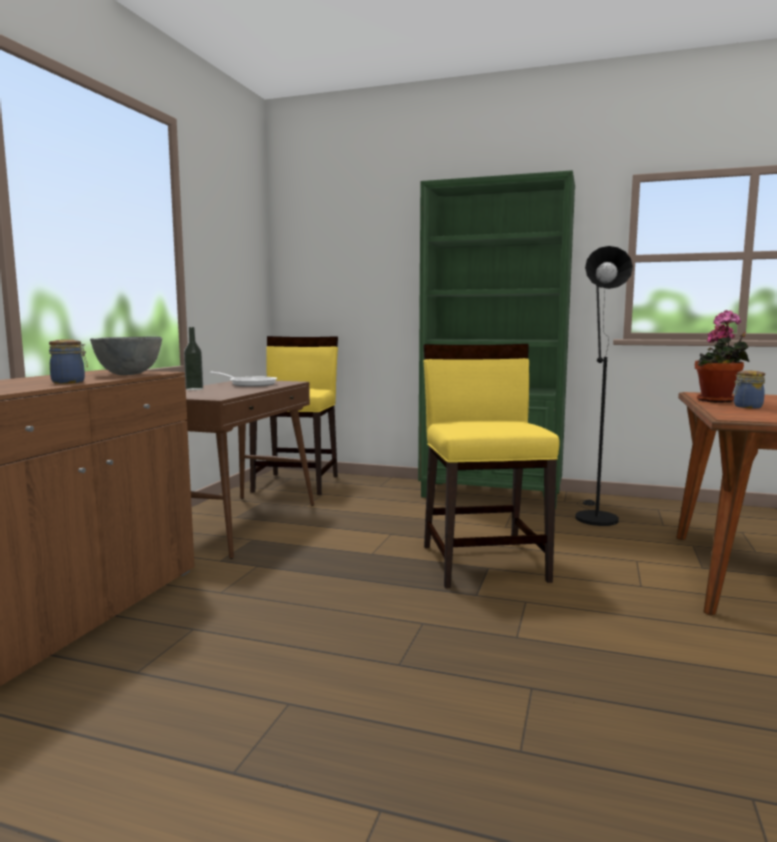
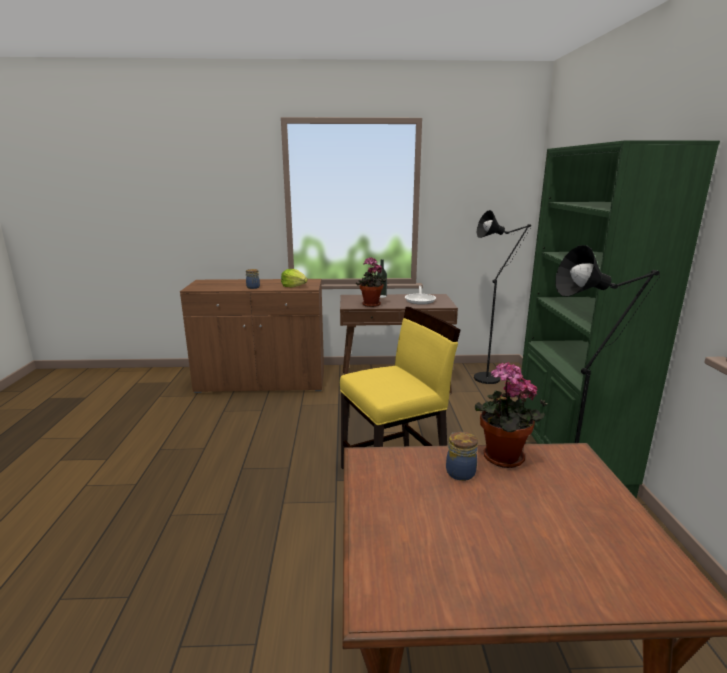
camera: 70 degrees right, 10 degrees up
grey bowl [90,337,162,375] -> lettuce [281,269,308,288]
yellow chair [249,336,338,495] -> black floor lamp [474,210,531,384]
none -> potted plant [356,257,387,307]

